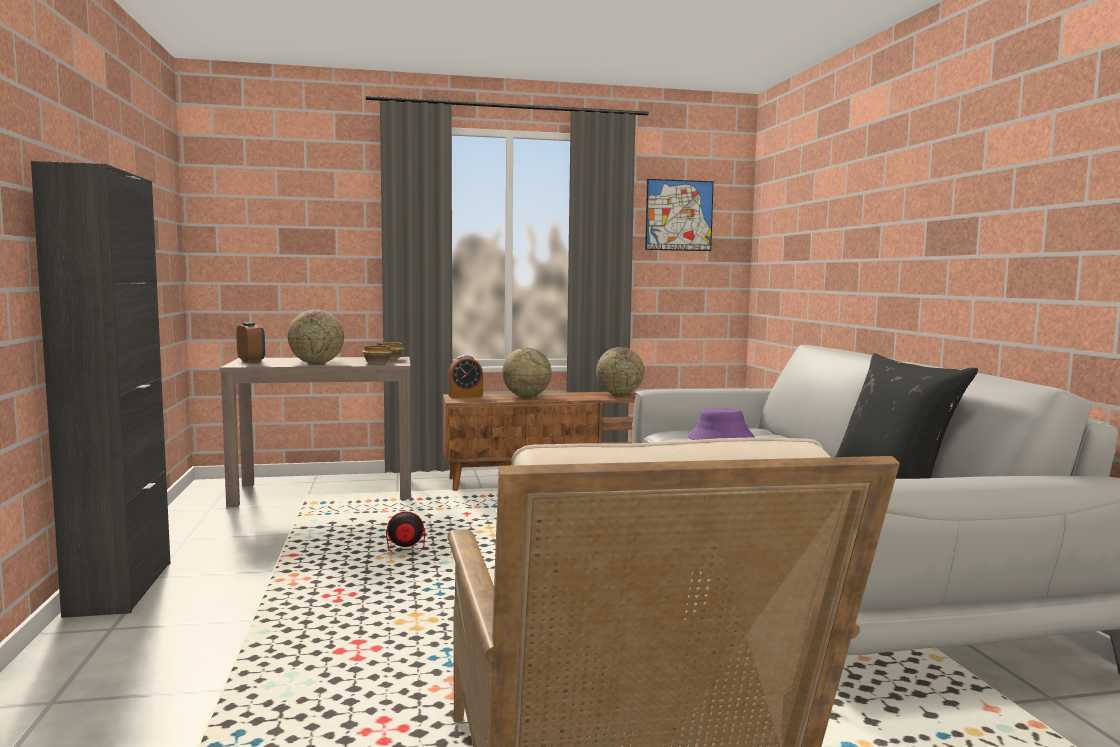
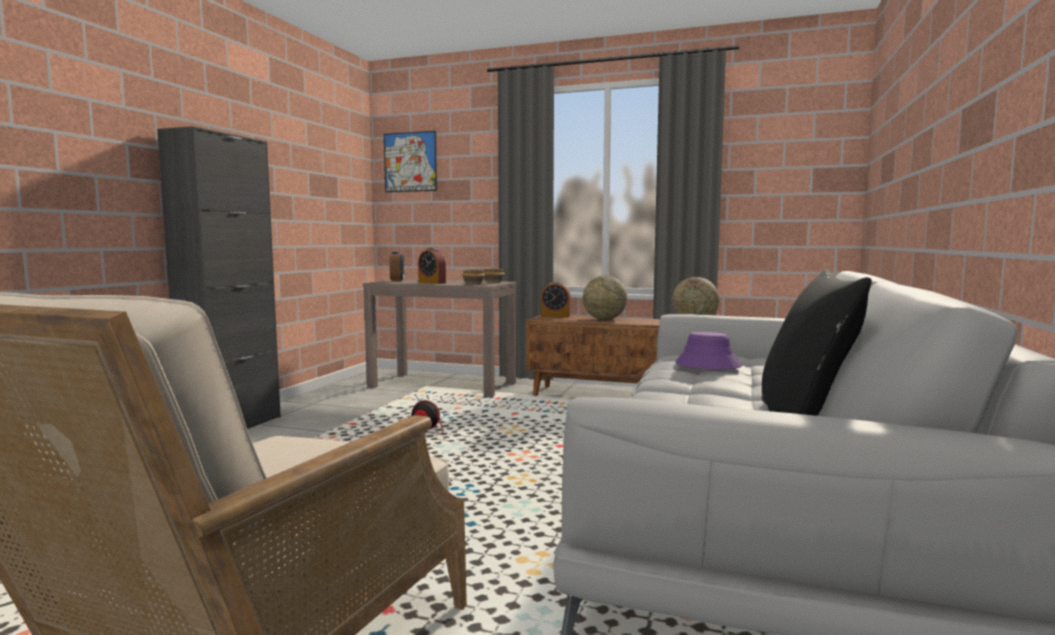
camera: 30 degrees right, 0 degrees up
globe [288,310,344,364] -> alarm clock [418,248,446,284]
picture [645,179,714,251] -> picture moved to [384,131,437,192]

